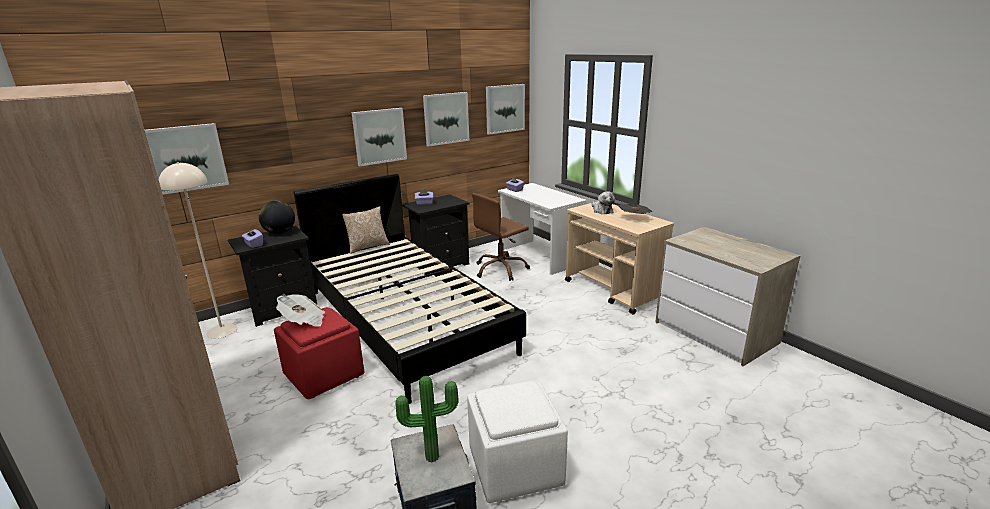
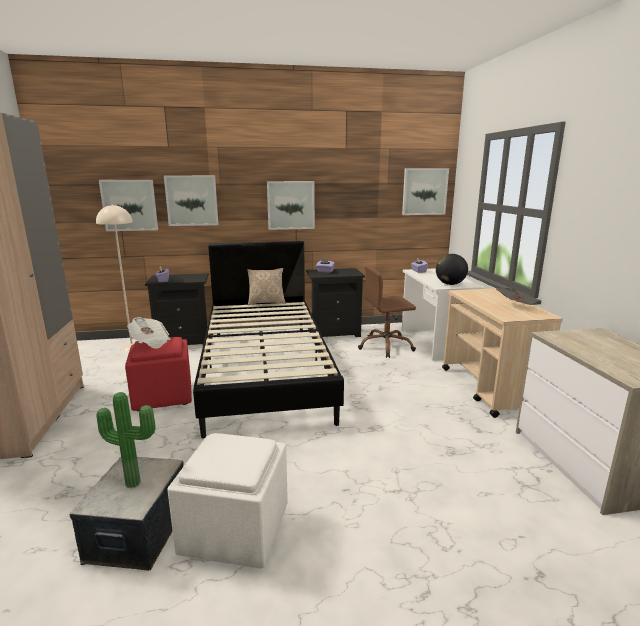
camera: 25 degrees right, 5 degrees down
globe [259,200,295,234] -> globe moved to [436,254,468,285]
picture [423,92,469,147] -> picture moved to [164,175,218,226]
plush toy [592,192,615,214] -> none

